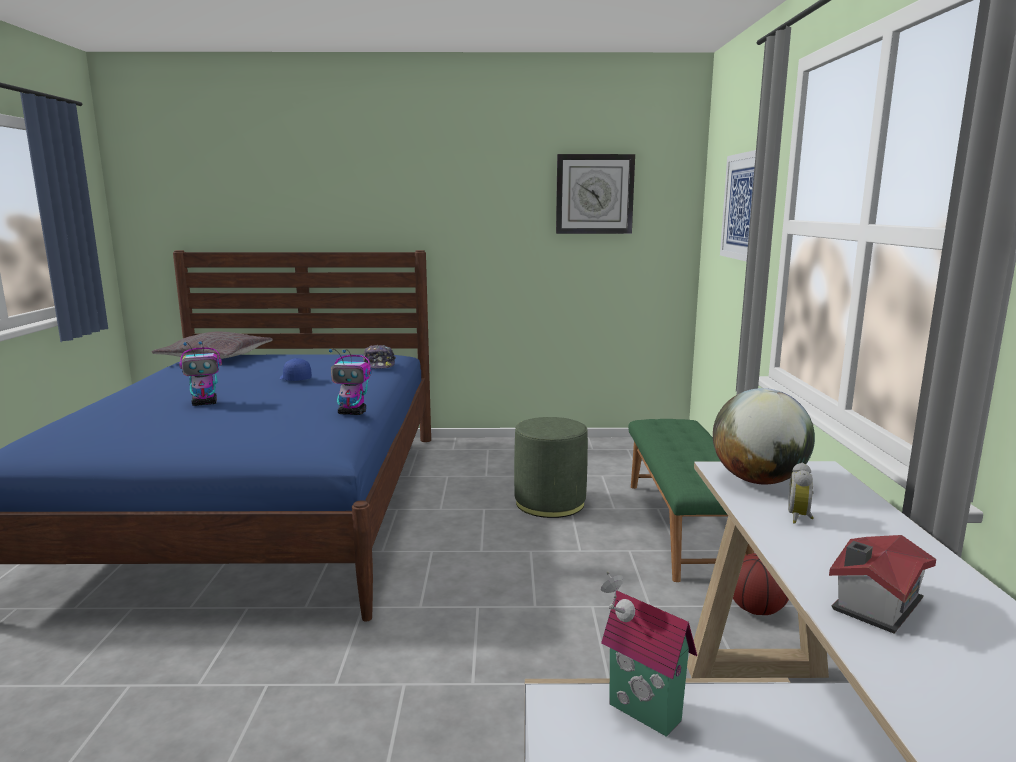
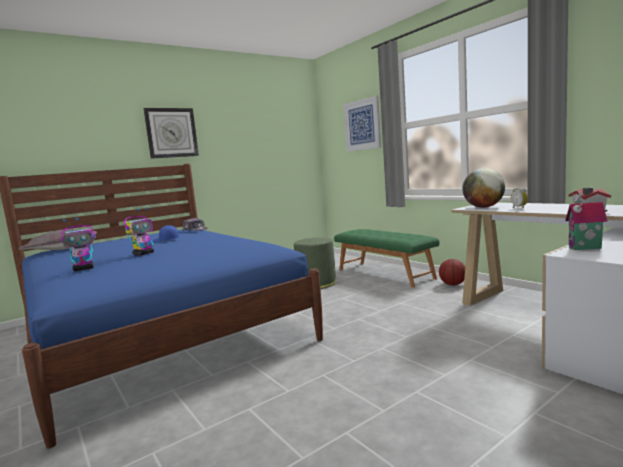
camera: 35 degrees left, 5 degrees down
toy robot [329,349,371,415] -> toy robot moved to [61,218,96,271]
wall clock [556,154,635,234] -> wall clock moved to [143,108,199,159]

